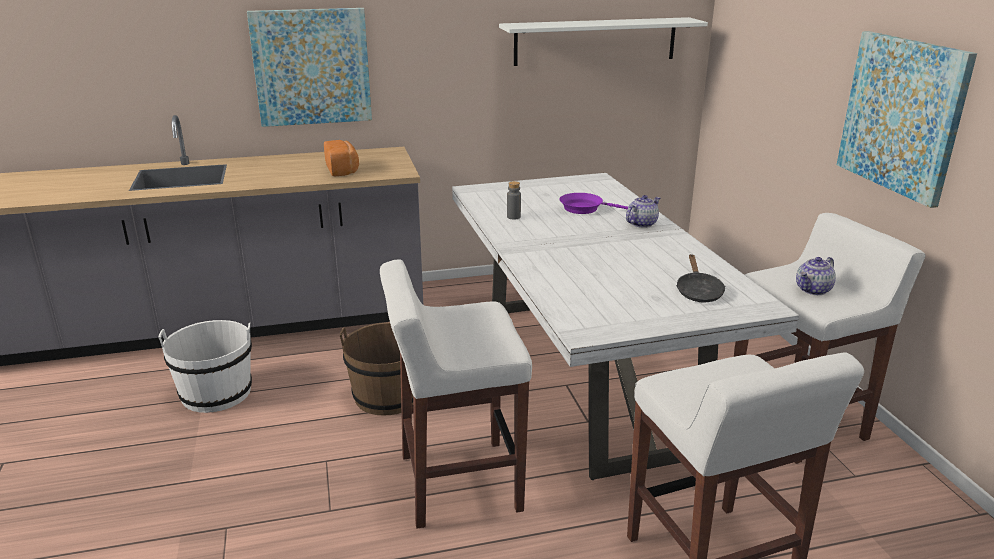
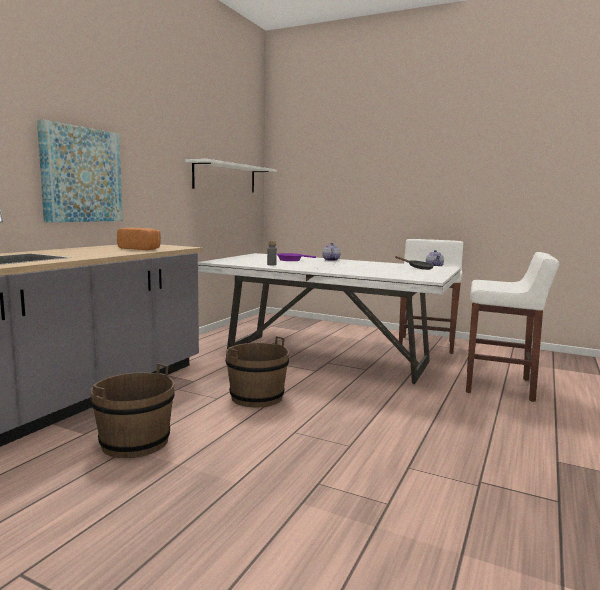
camera: 50 degrees left, 15 degrees down
white bucket [158,320,252,413] -> brown bucket [90,363,174,458]
white stool [380,260,532,529] -> none
picture [837,31,977,208] -> none

